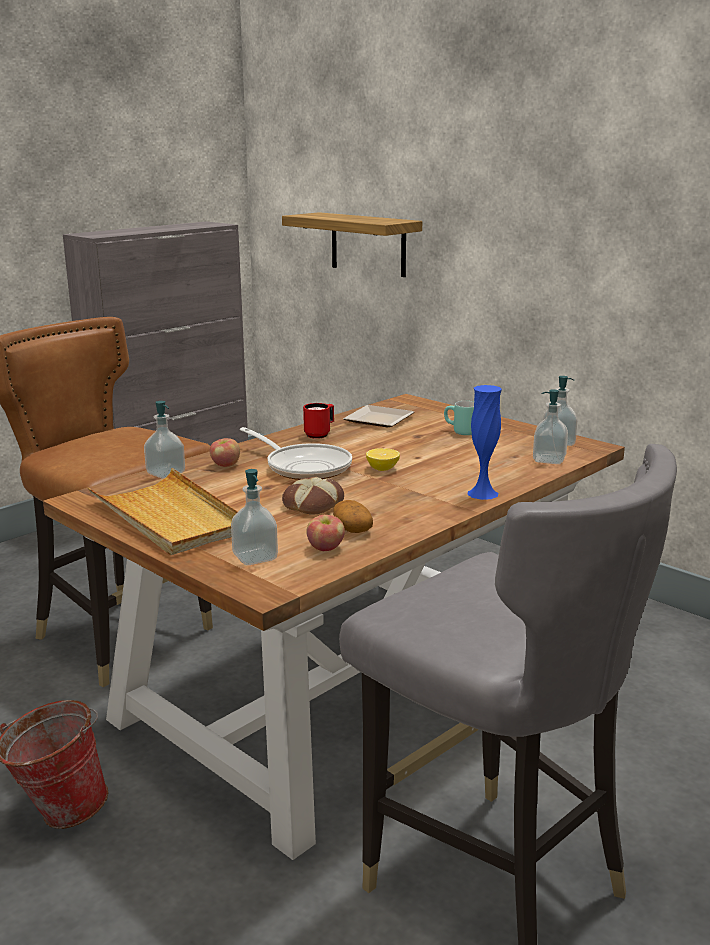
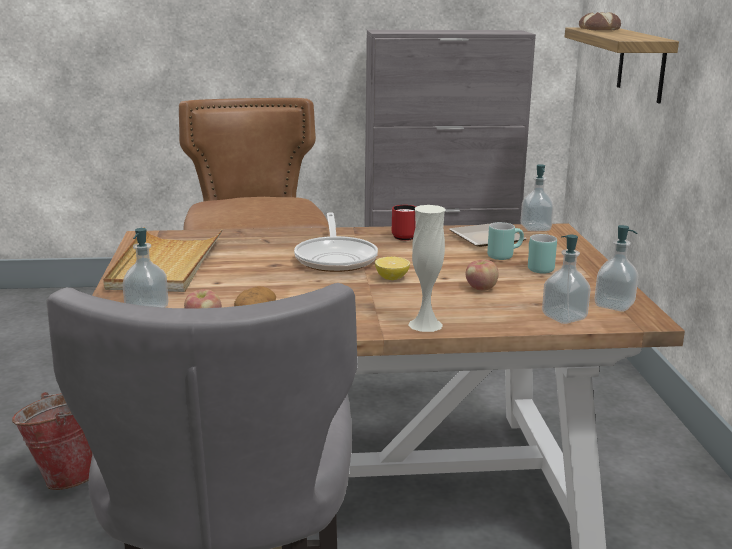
camera: 40 degrees right, 0 degrees up
soap dispenser [144,401,185,479] -> soap dispenser moved to [520,164,554,231]
apple [210,438,240,467] -> apple moved to [466,260,499,291]
bread [282,477,344,515] -> bread moved to [579,12,621,30]
blue vase [467,385,502,500] -> white vase [408,205,445,332]
none -> turquoise mug [487,222,524,260]

